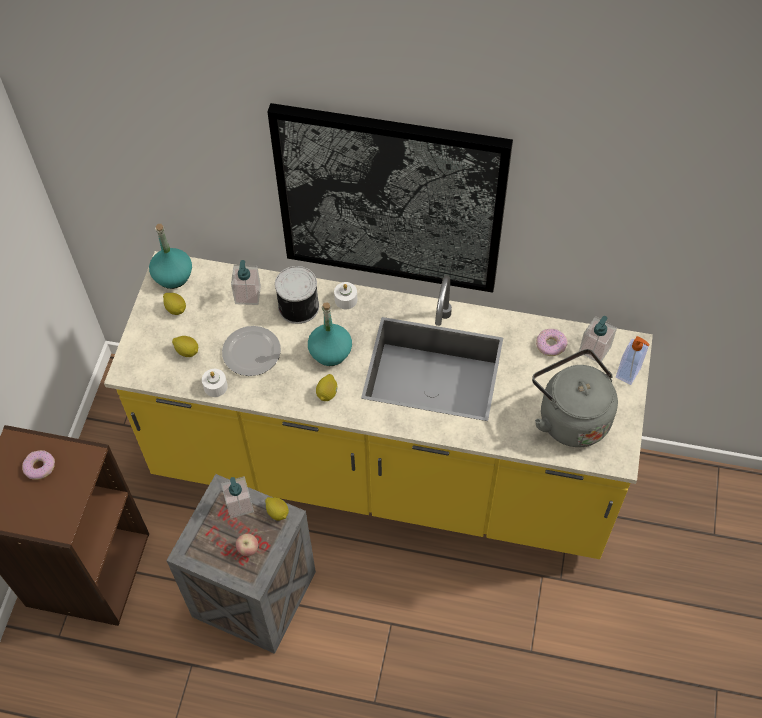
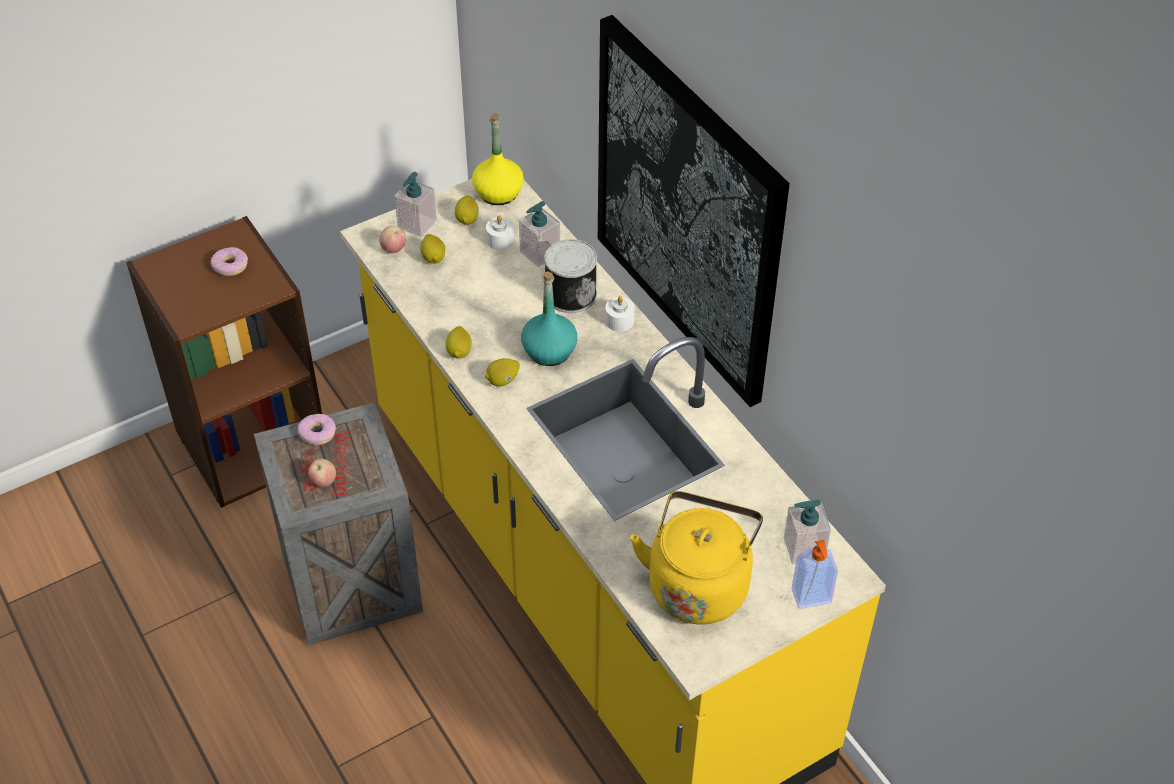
camera: 45 degrees right, 10 degrees down
turquoise bottle [149,224,192,289] -> yellow bottle [472,113,524,205]
white candle [202,369,228,397] -> white candle moved to [486,215,514,250]
soap dispenser [221,476,254,518] -> soap dispenser moved to [394,172,437,237]
plate [222,326,281,376] -> none
lemon [265,497,289,521] -> lemon moved to [446,326,472,359]
grey kettle [532,349,618,447] -> yellow kettle [630,491,763,625]
donut [536,329,568,356] -> donut moved to [298,414,336,445]
none -> apple [379,226,406,253]

